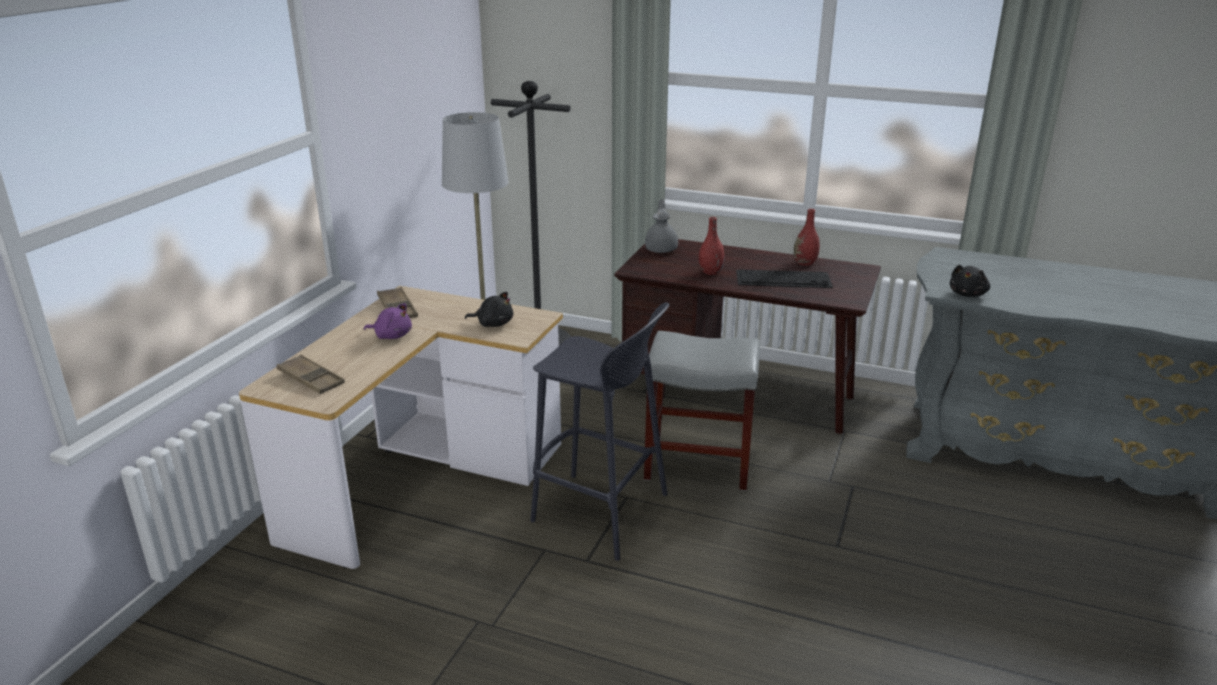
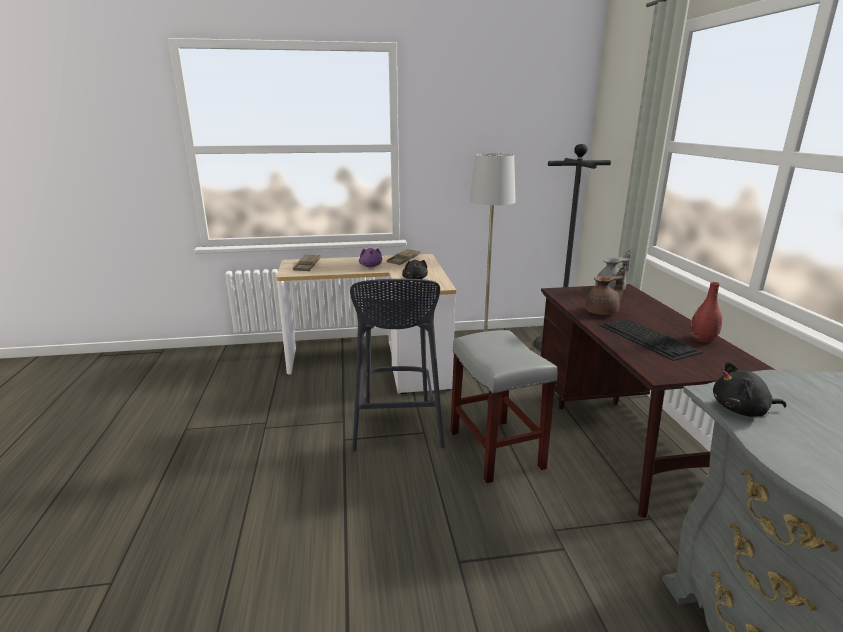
camera: 60 degrees right, 5 degrees down
red vase [699,217,725,275] -> brown teapot [585,266,626,315]

